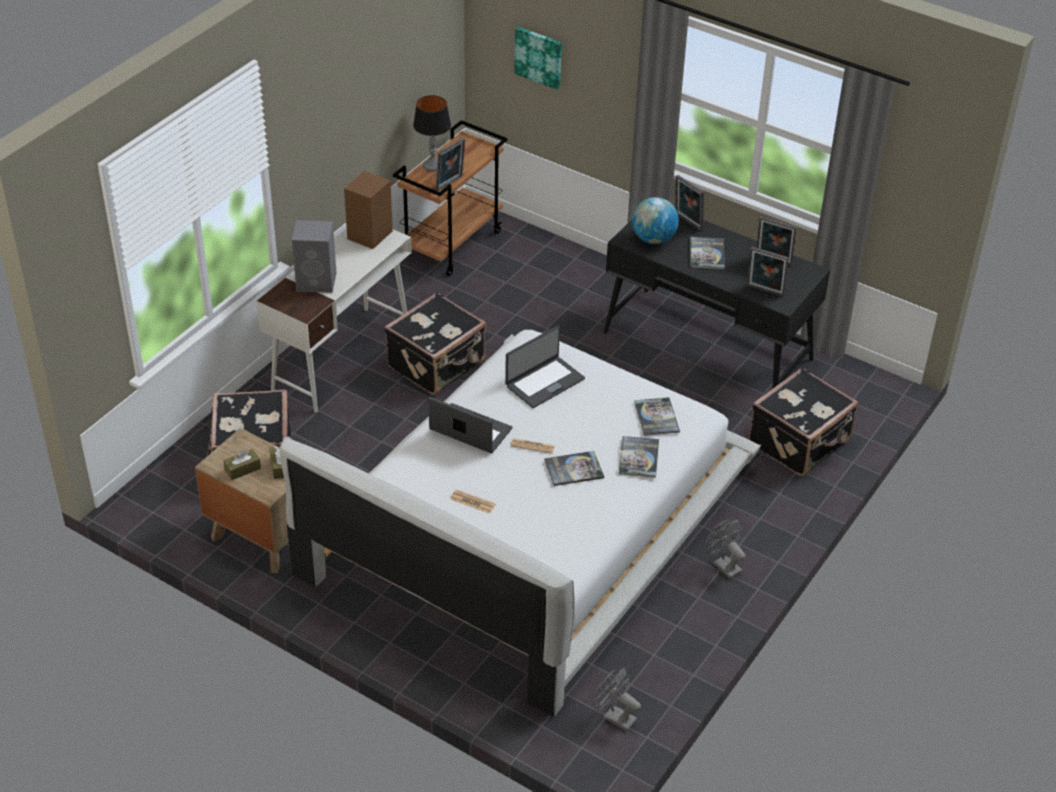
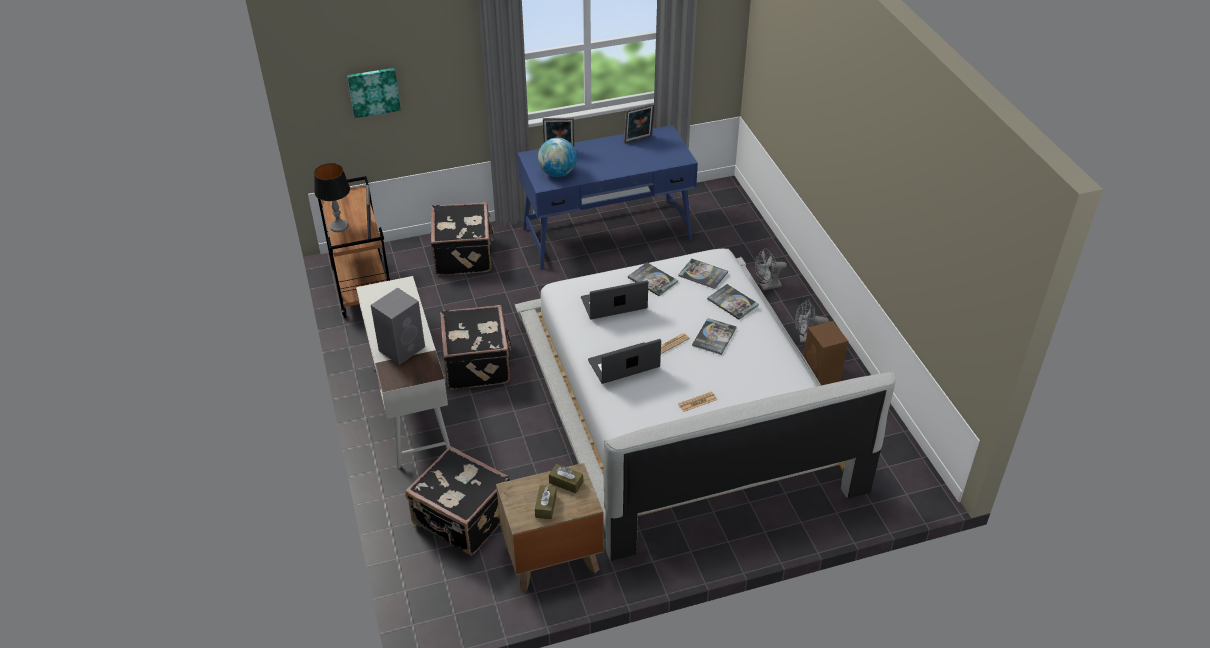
camera: 50 degrees left, 0 degrees up
brown speaker [344,171,393,249] -> brown speaker moved to [803,321,848,385]
laptop [505,326,585,408] -> laptop turned 105 degrees counterclockwise [581,280,648,320]
grey fan [595,668,641,731] -> grey fan moved to [755,248,787,290]
black desk [604,216,830,389] -> blue desk [517,125,698,270]
book [690,237,725,269] -> book moved to [628,262,678,296]
picture frame [747,247,789,297] -> none
black suitcase [749,367,858,476] -> black suitcase moved to [431,202,495,275]

